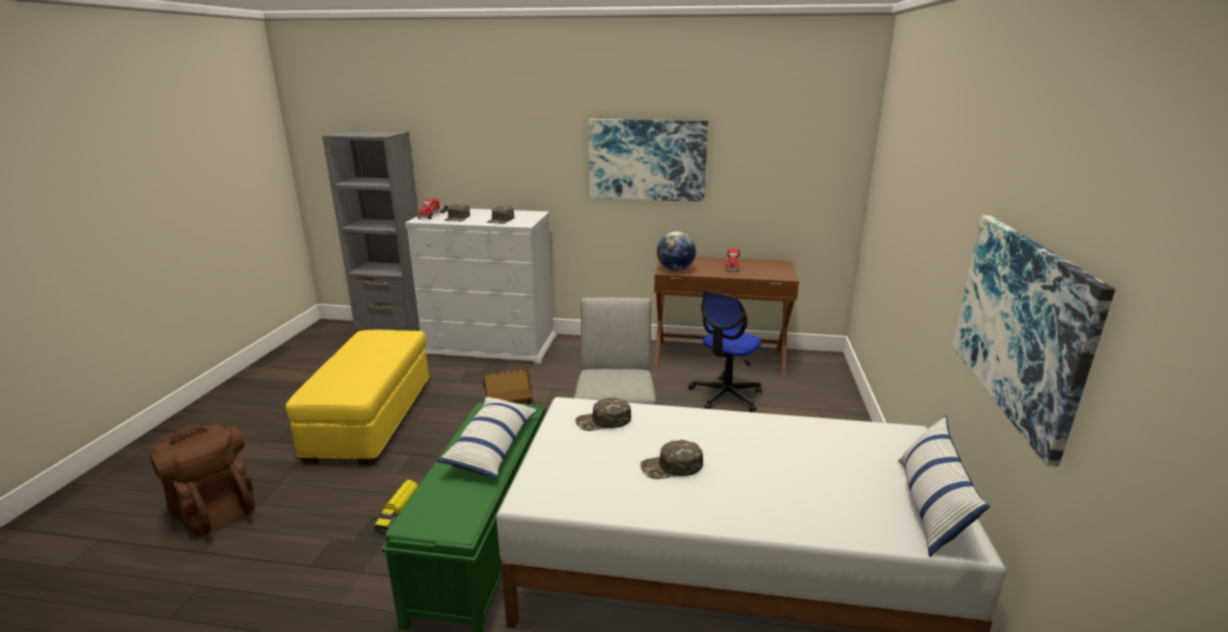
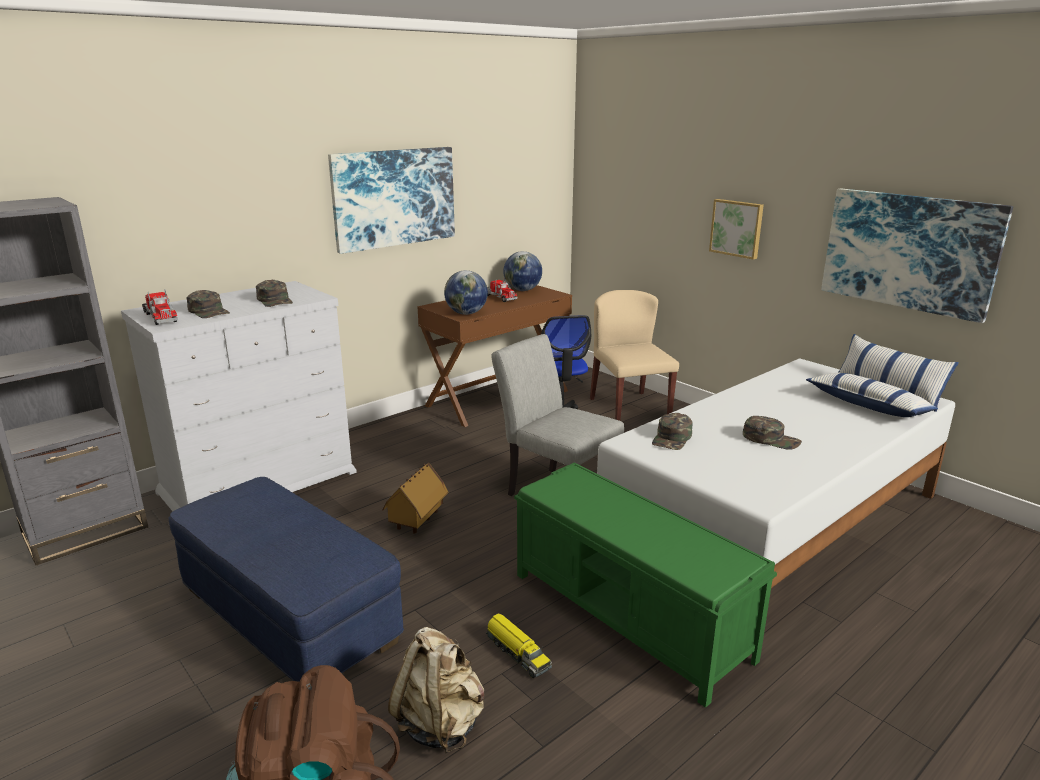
camera: 50 degrees left, 0 degrees up
yellow ottoman [286,330,429,465] -> blue ottoman [169,477,404,682]
pillow [436,396,538,478] -> pillow moved to [806,373,938,417]
green cap [640,440,703,479] -> green cap turned 90 degrees counterclockwise [743,416,802,450]
none -> beige backpack [388,627,485,753]
none -> globe [503,251,542,291]
none -> beige chair [590,290,679,421]
none -> picture [709,199,764,260]

